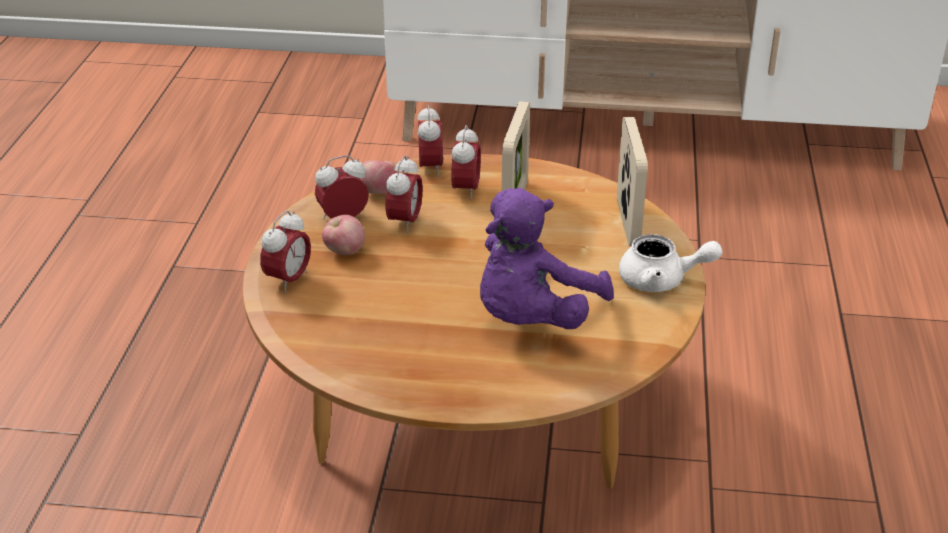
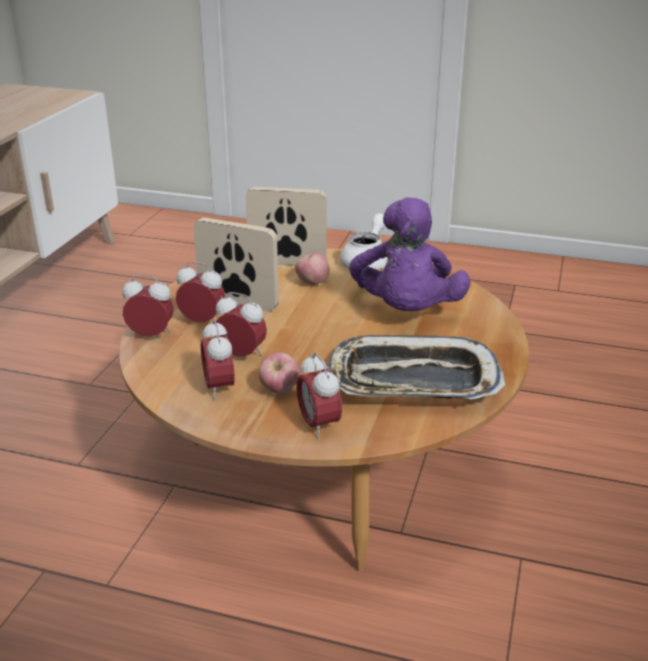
camera: 80 degrees left, 5 degrees down
alarm clock [260,210,311,293] -> alarm clock turned 150 degrees counterclockwise [296,352,342,439]
apple [360,160,396,194] -> apple moved to [295,252,329,285]
purple plush toy [480,188,614,329] -> purple plush toy turned 45 degrees clockwise [350,198,471,311]
none -> tray [327,335,506,399]

